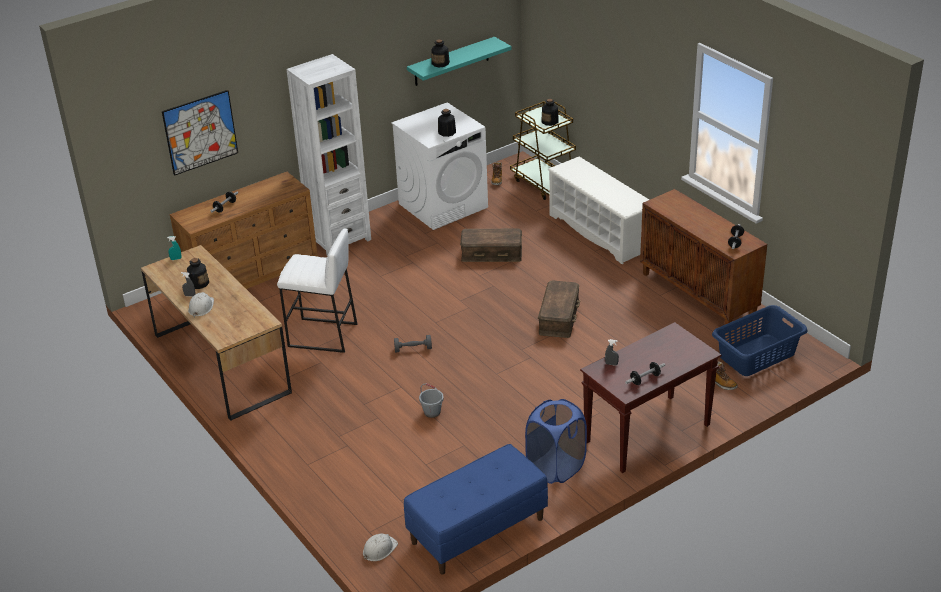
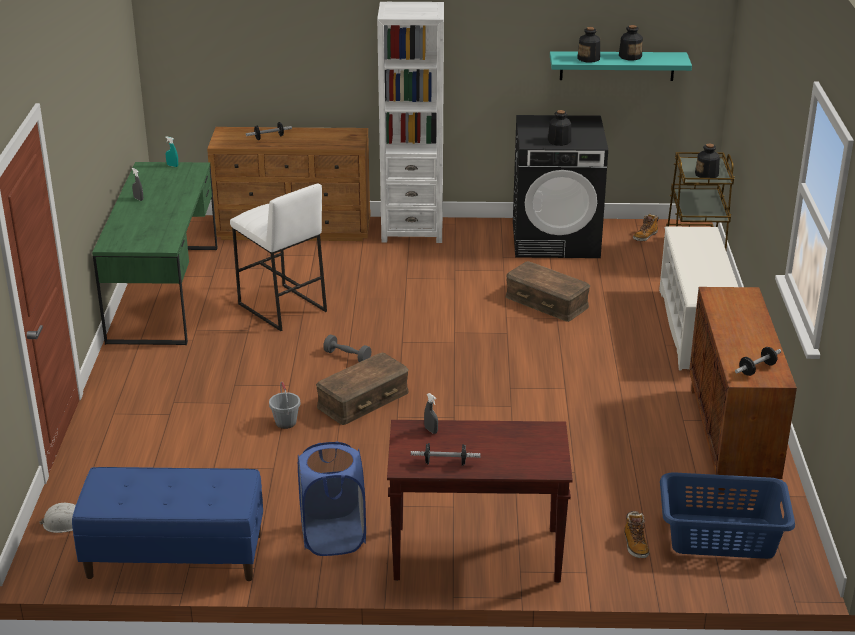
camera: 35 degrees right, 5 degrees down
brown desk [141,245,292,421] -> green desk [92,162,218,346]
picture [162,90,238,176] -> none
bottle [187,258,209,289] -> bottle moved to [619,25,643,60]
white hard hat [188,292,214,317] -> none
white washing machine [391,102,488,230] -> black washing machine [513,115,608,258]
brown storage box [538,280,580,338] -> brown storage box moved to [316,353,409,425]

